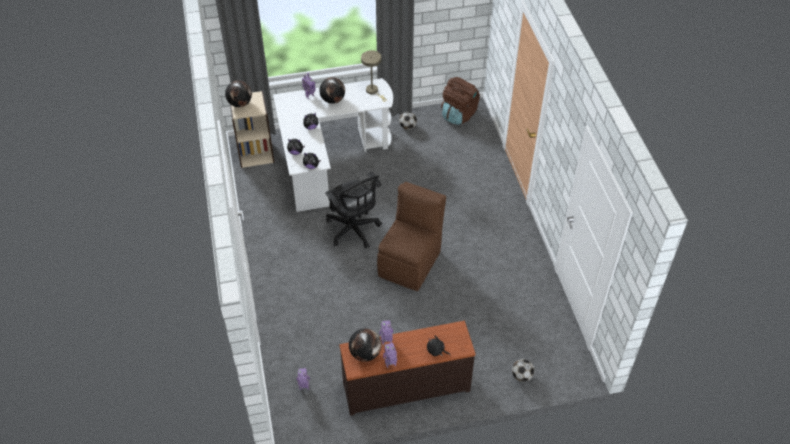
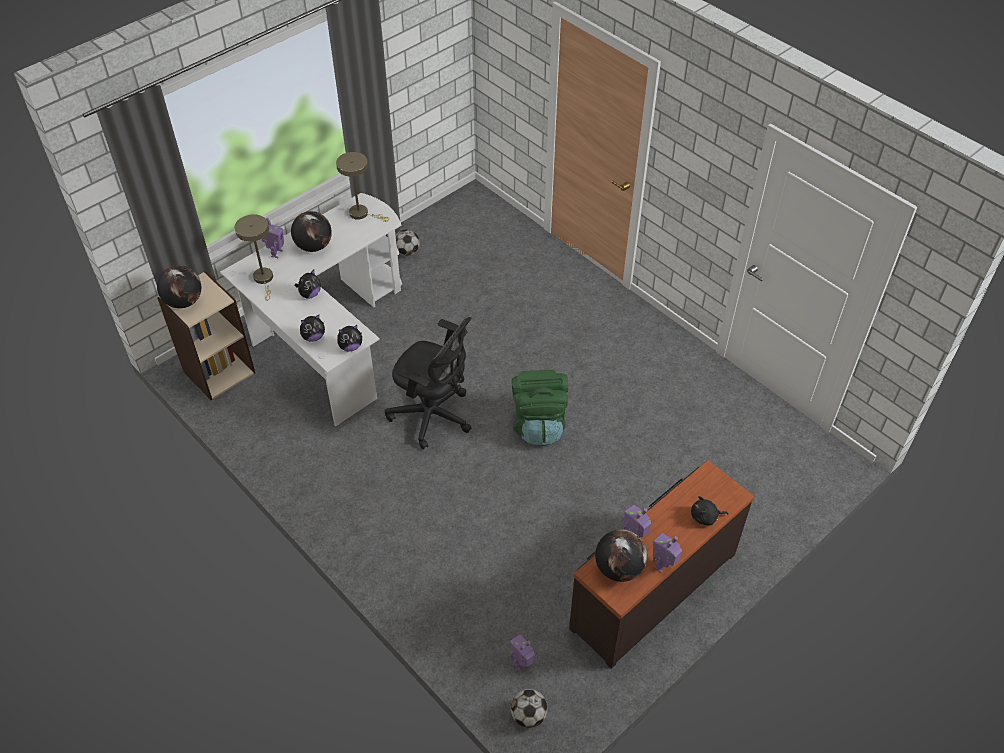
camera: 30 degrees left, 0 degrees up
brown chair [377,182,446,291] -> green backpack [512,370,568,446]
brown backpack [441,77,480,125] -> none
football [512,359,534,382] -> football moved to [510,689,548,728]
none -> beige table lamp [234,214,273,301]

